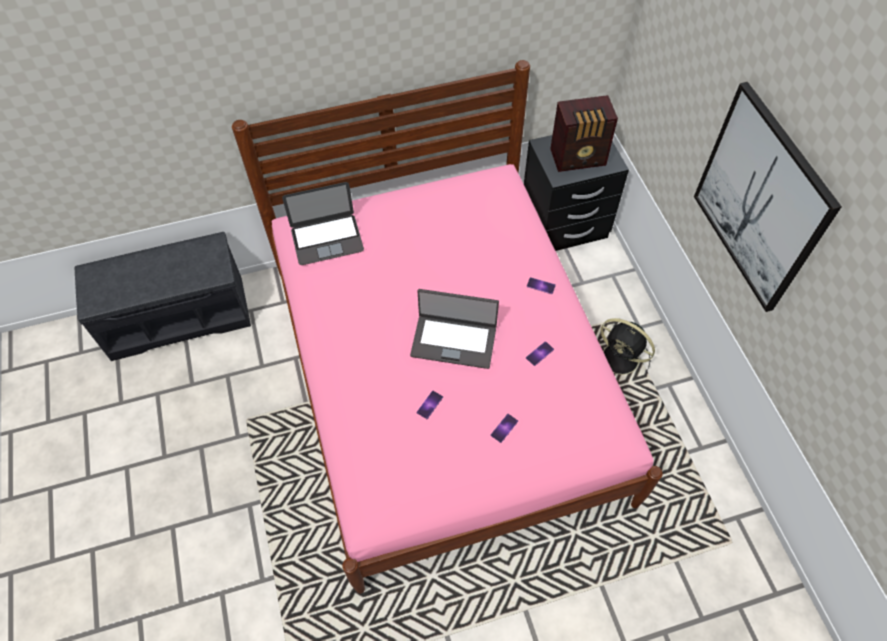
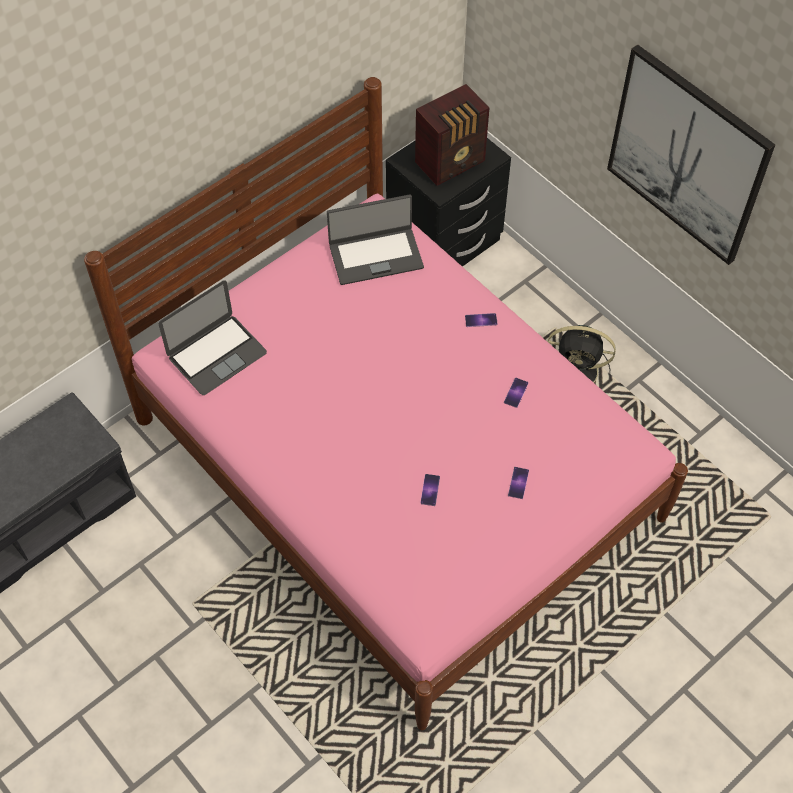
camera: 25 degrees left, 0 degrees up
laptop [410,289,499,369] -> laptop moved to [327,194,424,285]

